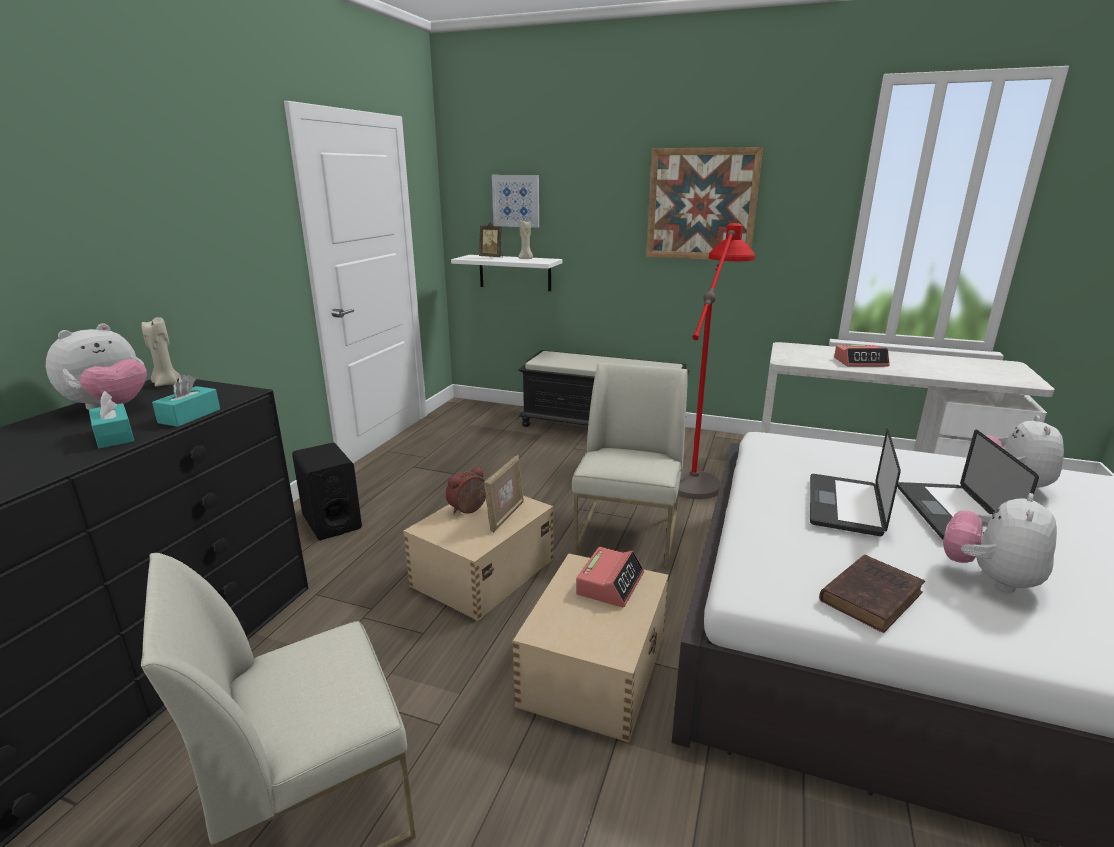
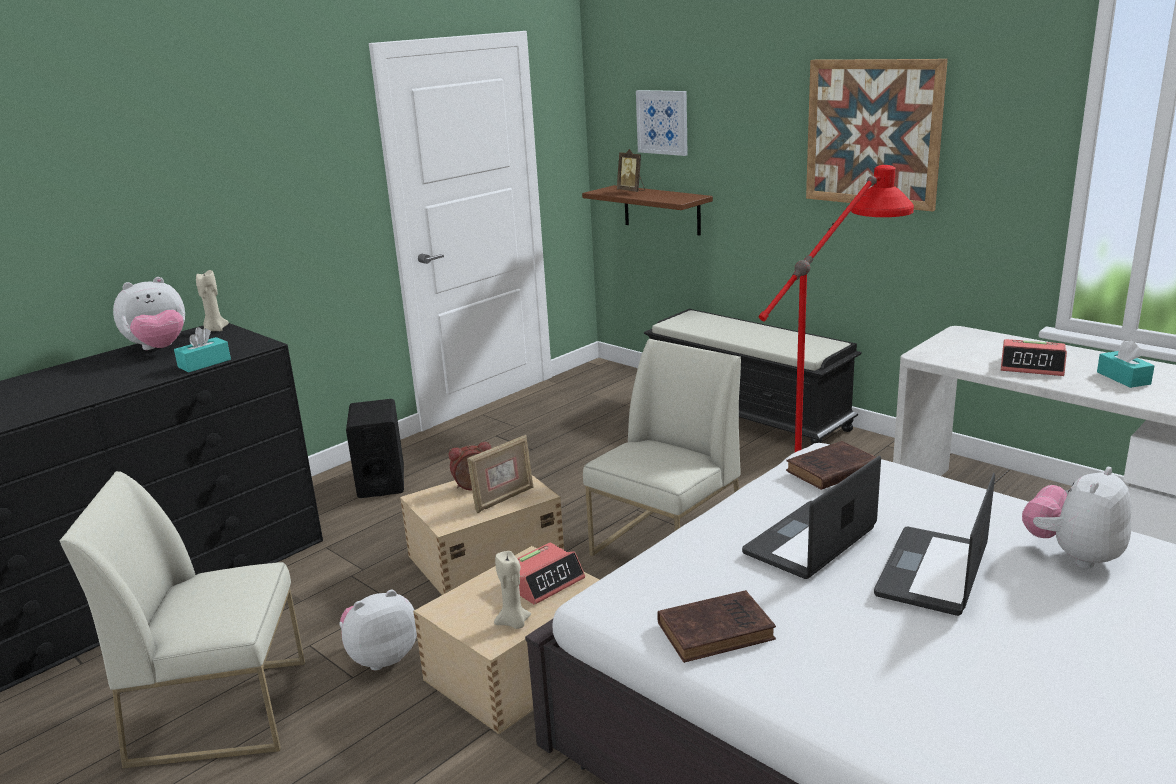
camera: 25 degrees right, 0 degrees up
turquoise tissue box [89,391,134,449] -> turquoise tissue box moved to [1097,340,1155,388]
white shelf [451,255,562,291] -> brown shelf [582,185,713,236]
beige candle [518,220,533,259] -> beige candle moved to [494,551,531,629]
plush toy [943,493,1057,593] -> plush toy moved to [339,590,417,670]
none -> brown book [786,441,876,490]

